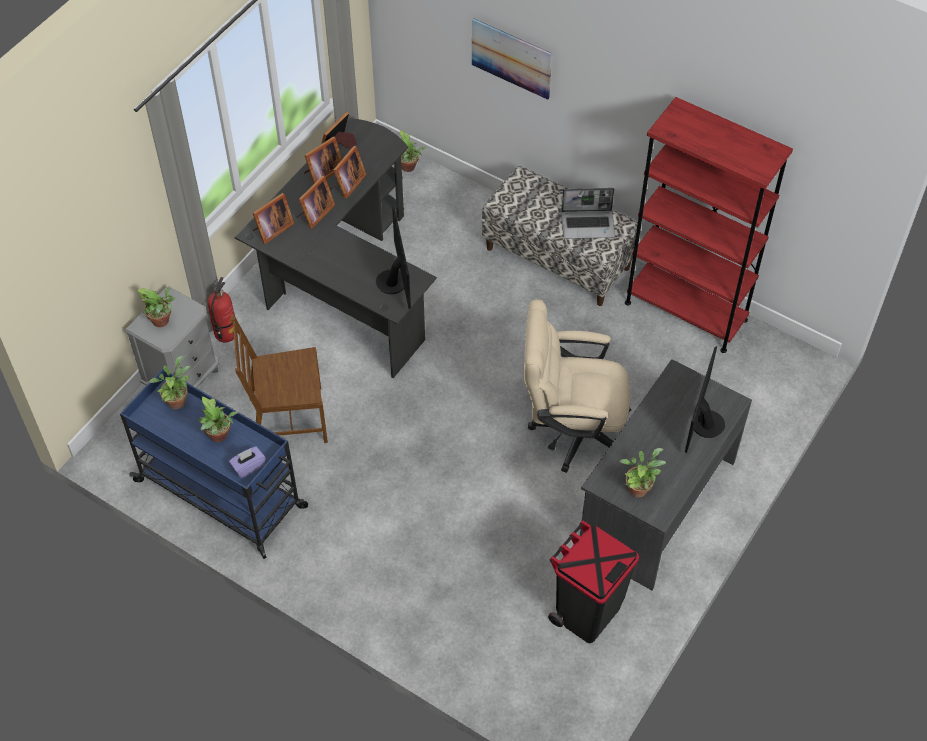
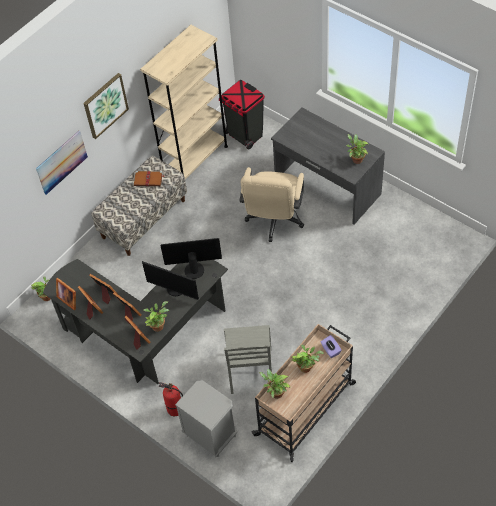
camera: 80 degrees left, 0 degrees up
blue cart [120,368,308,559] -> beige cart [252,324,356,462]
potted plant [136,287,175,327] -> potted plant moved to [144,301,169,332]
brown chair [231,316,328,443] -> grey chair [224,325,272,394]
black trash can [548,520,639,643] -> black trash can moved to [219,80,265,150]
laptop [561,188,615,239] -> brown book [134,171,164,186]
red bookcase [625,97,793,353] -> beige bookcase [140,25,228,188]
monitor [685,346,725,454] -> monitor moved to [142,261,199,300]
none -> picture [84,73,129,139]

